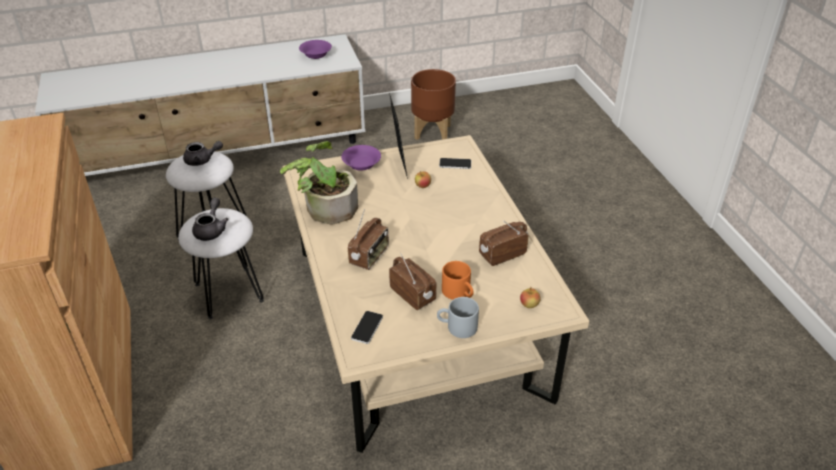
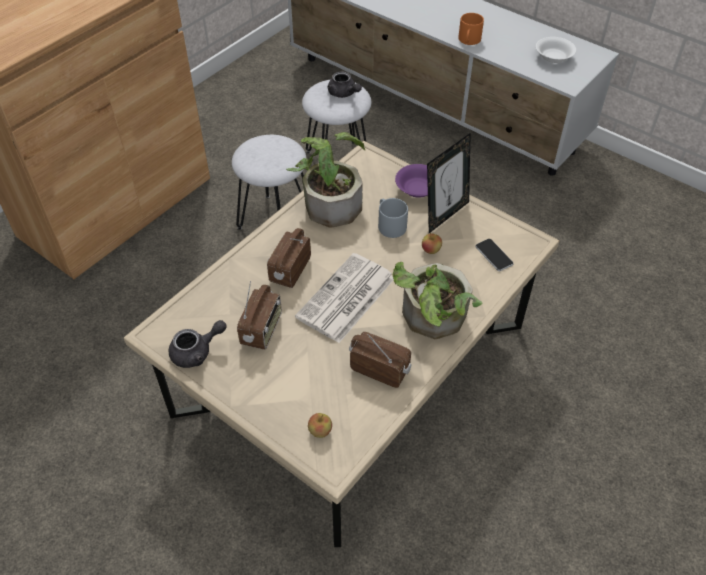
camera: 55 degrees right, 10 degrees up
grey teapot [192,198,228,241] -> grey teapot moved to [169,320,227,368]
purple bowl [299,40,332,59] -> white bowl [536,37,576,63]
radio [348,209,389,270] -> radio turned 120 degrees clockwise [267,228,311,288]
phone [351,311,383,344] -> none
brown planter [411,69,456,140] -> none
grey mug [437,297,479,338] -> grey mug moved to [378,198,408,238]
orange mug [442,261,473,300] -> orange mug moved to [458,13,484,45]
none -> newspaper [295,253,394,343]
none -> potted plant [393,262,483,339]

